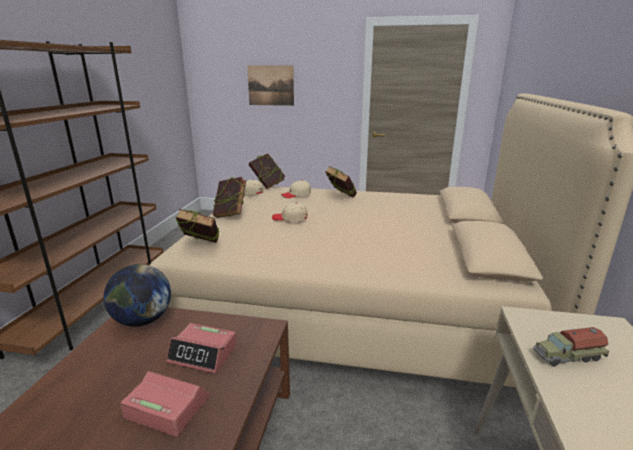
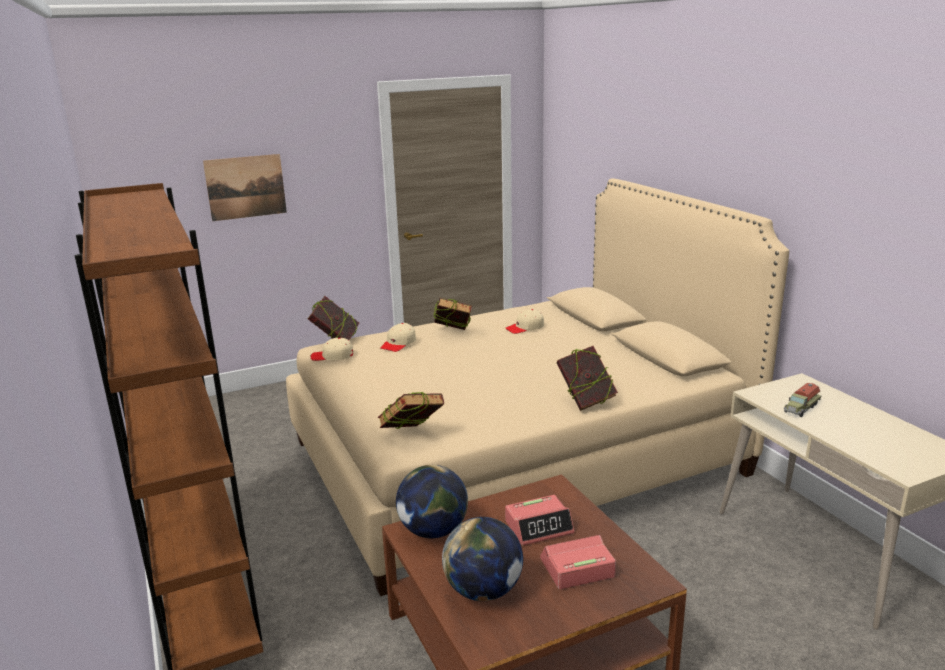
camera: 35 degrees left, 0 degrees up
book [213,177,246,218] -> book moved to [557,346,618,411]
beige cap [272,203,307,221] -> beige cap moved to [506,309,544,334]
none -> globe [442,517,523,601]

